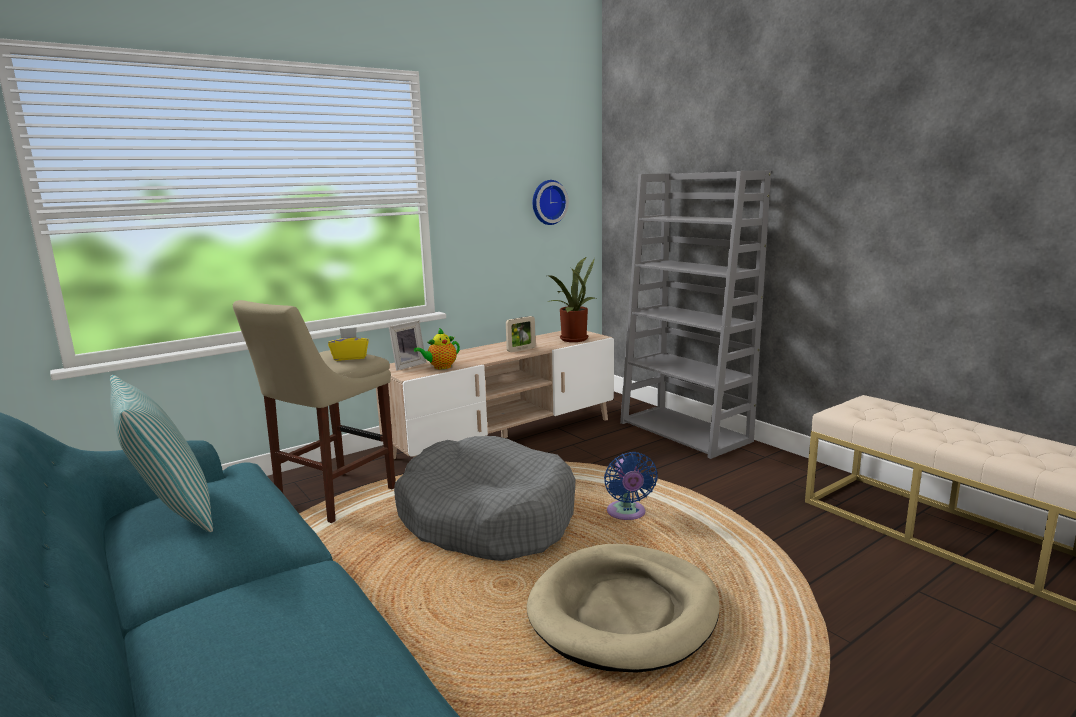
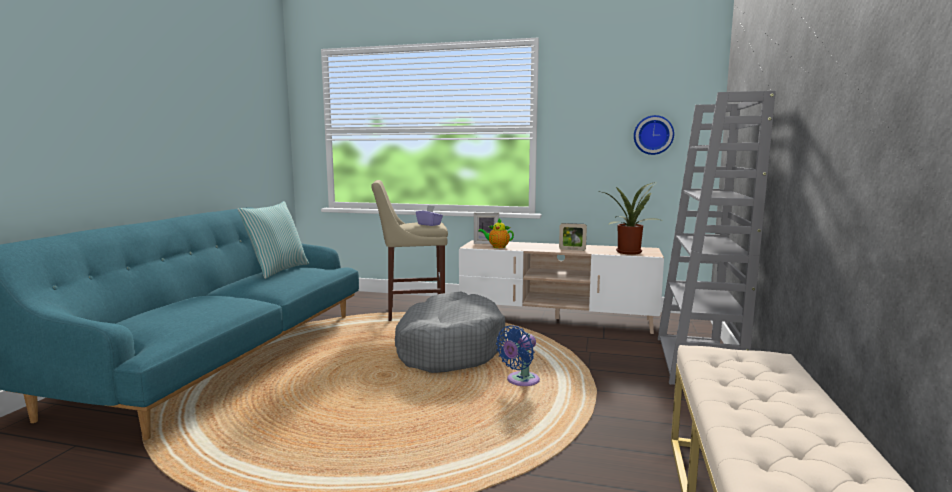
camera: 50 degrees right, 5 degrees down
yellow tissue box [328,328,369,361] -> purple tissue box [416,206,443,226]
beige dog bed [527,544,720,673] -> none

